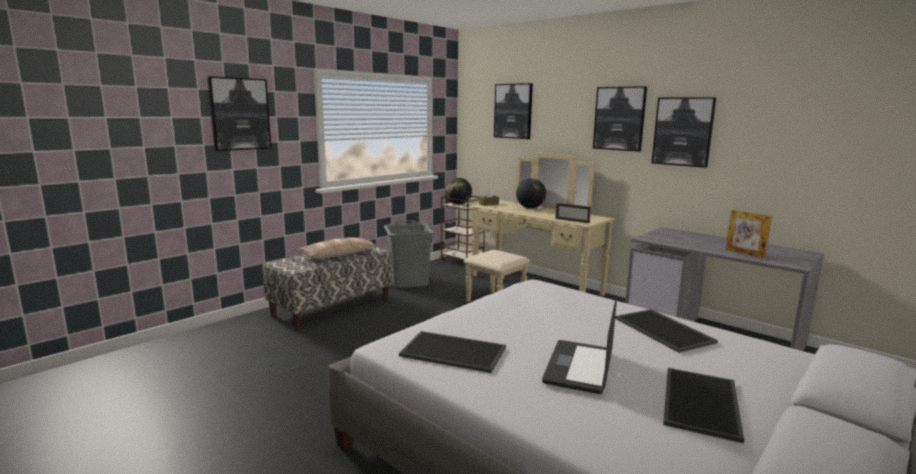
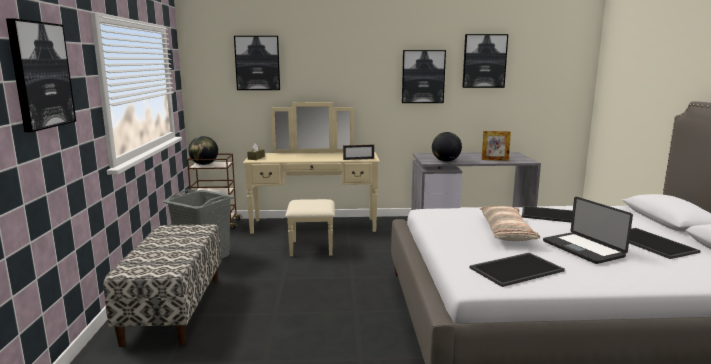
camera: 45 degrees left, 0 degrees up
pillow [297,237,376,259] -> pillow moved to [480,206,540,241]
globe [516,178,546,208] -> globe moved to [432,132,462,162]
picture [593,86,647,152] -> picture moved to [462,34,508,88]

